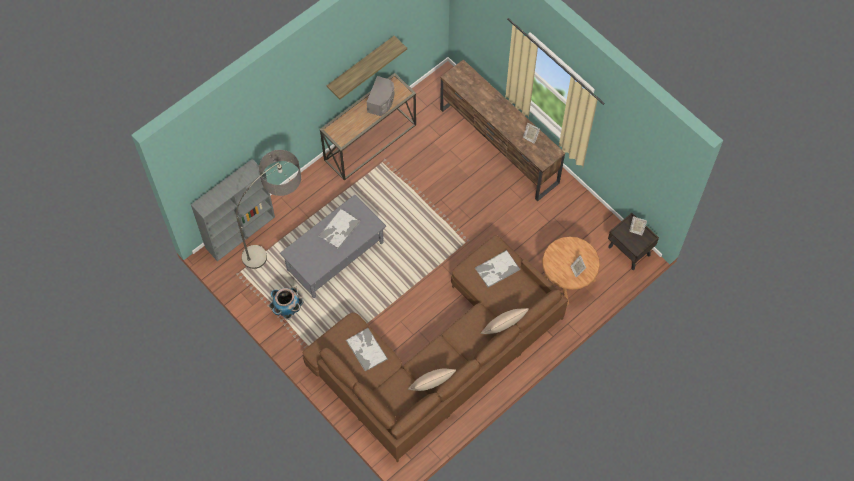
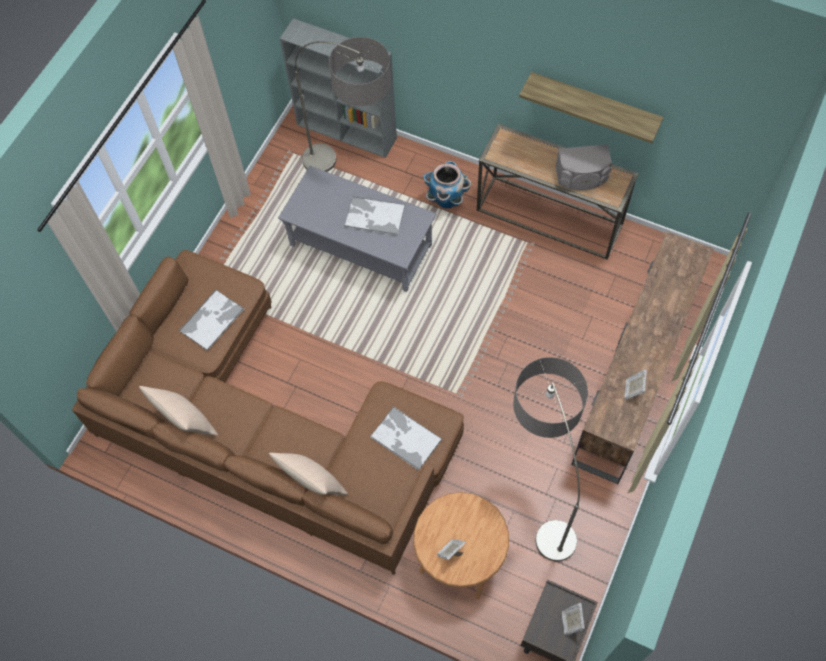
camera: 70 degrees right, 0 degrees up
planter [269,286,303,320] -> planter moved to [423,161,471,209]
none -> floor lamp [513,357,588,561]

